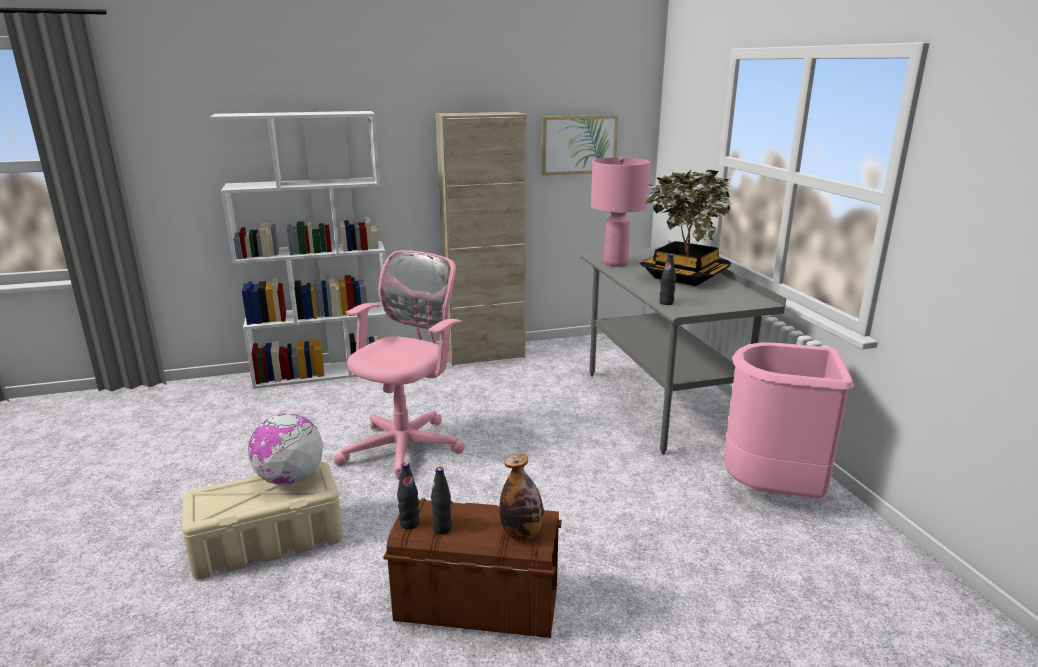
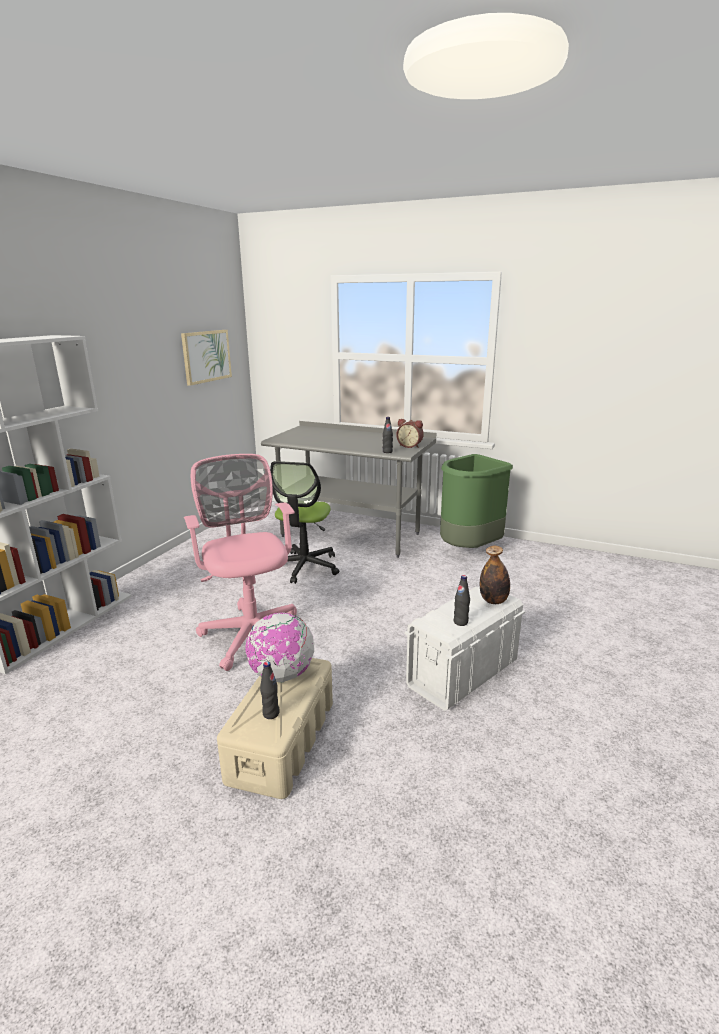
camera: 50 degrees left, 0 degrees up
brown storage box [383,498,562,638] -> white storage box [404,586,525,711]
black bottle [397,462,419,529] -> black bottle moved to [260,661,280,719]
beige cabinet [436,112,526,366] -> none
pink table lamp [591,156,651,267] -> none
potted plant [640,170,732,286] -> none
pink trash can [724,343,854,498] -> green trash can [440,454,513,548]
none -> office chair [270,461,339,584]
none -> alarm clock [396,419,424,448]

